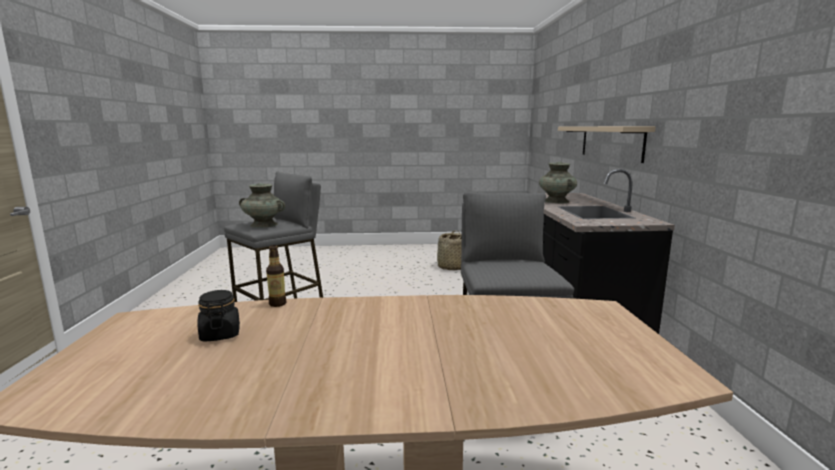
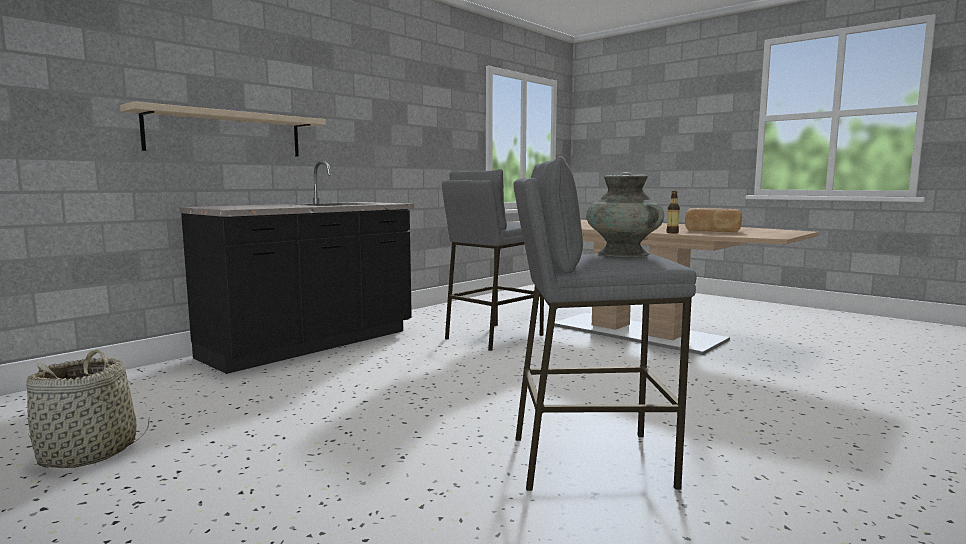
camera: 135 degrees left, 5 degrees down
black jar [197,290,240,342] -> bread [685,208,742,232]
turquoise vase [539,162,577,204] -> none

